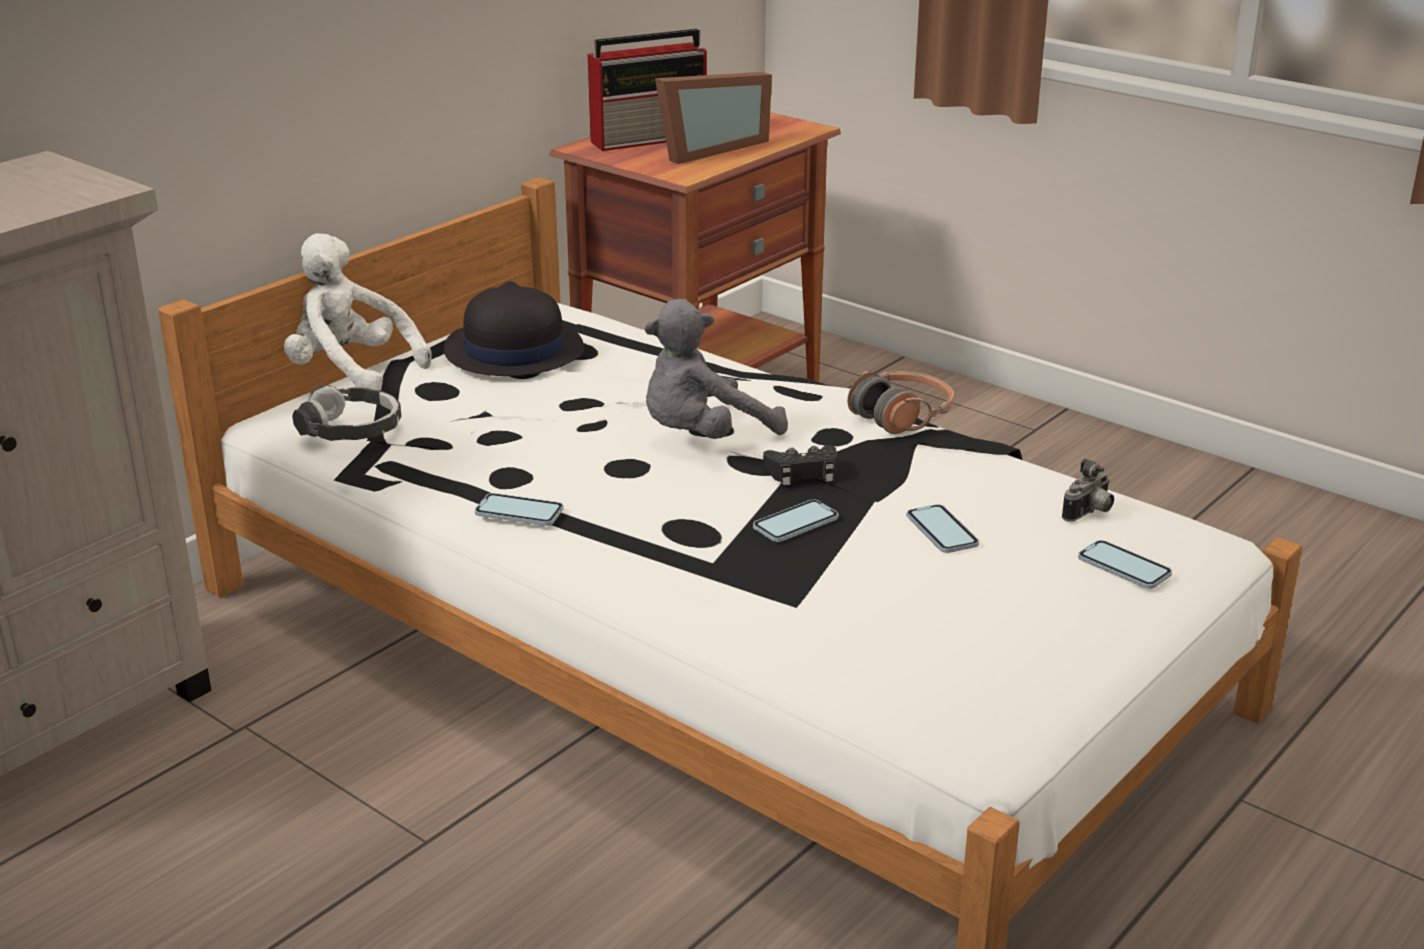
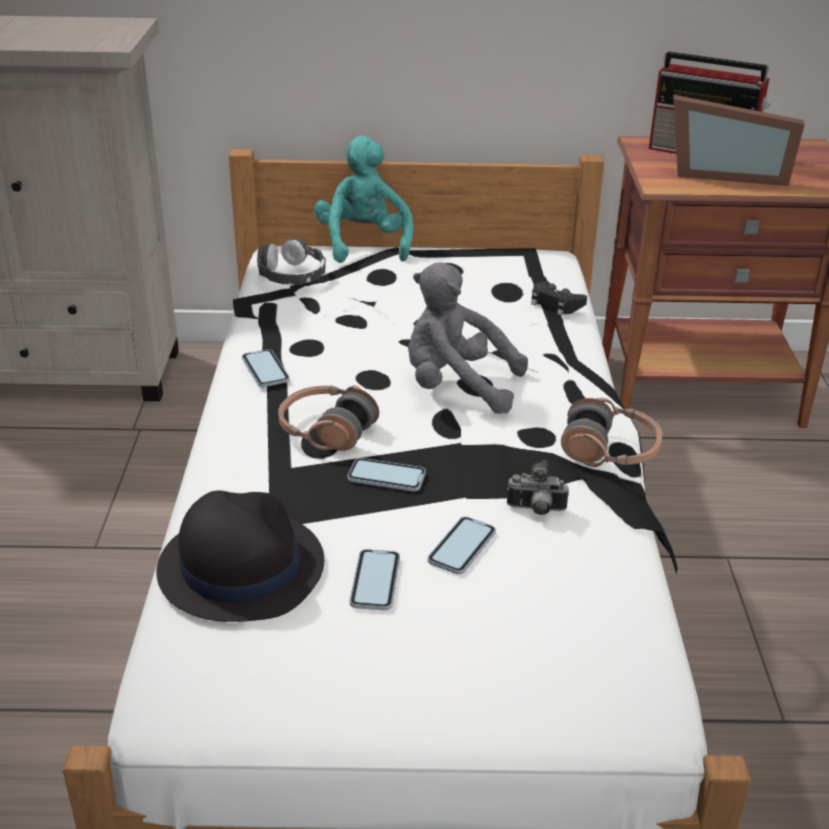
camera: 50 degrees right, 5 degrees up
white plush toy [284,233,432,391] -> turquoise plush toy [314,136,413,263]
black hat [444,281,584,376] -> black hat moved to [156,491,324,622]
black game controller [763,445,837,485] -> black game controller moved to [531,281,587,316]
camera [1062,459,1114,522] -> camera moved to [507,460,569,515]
phone [1078,540,1172,589] -> phone moved to [350,549,400,610]
none -> headphones [278,385,379,451]

